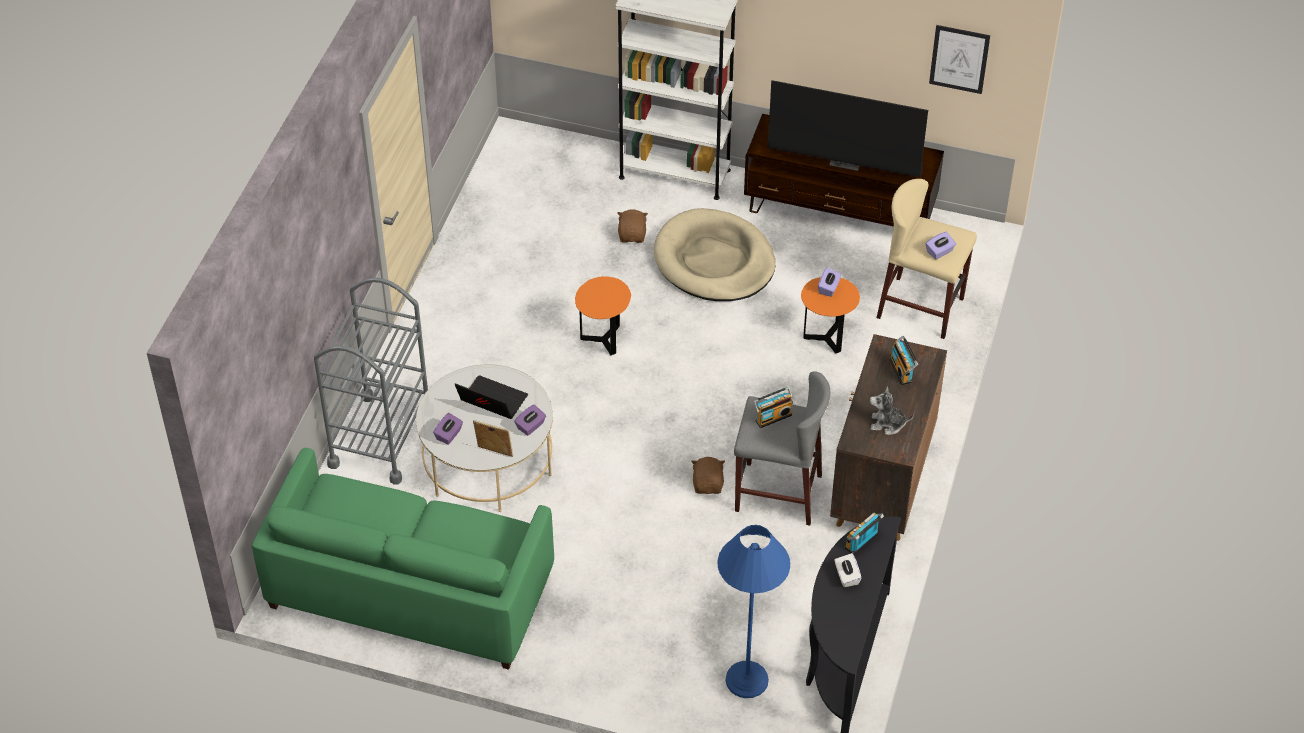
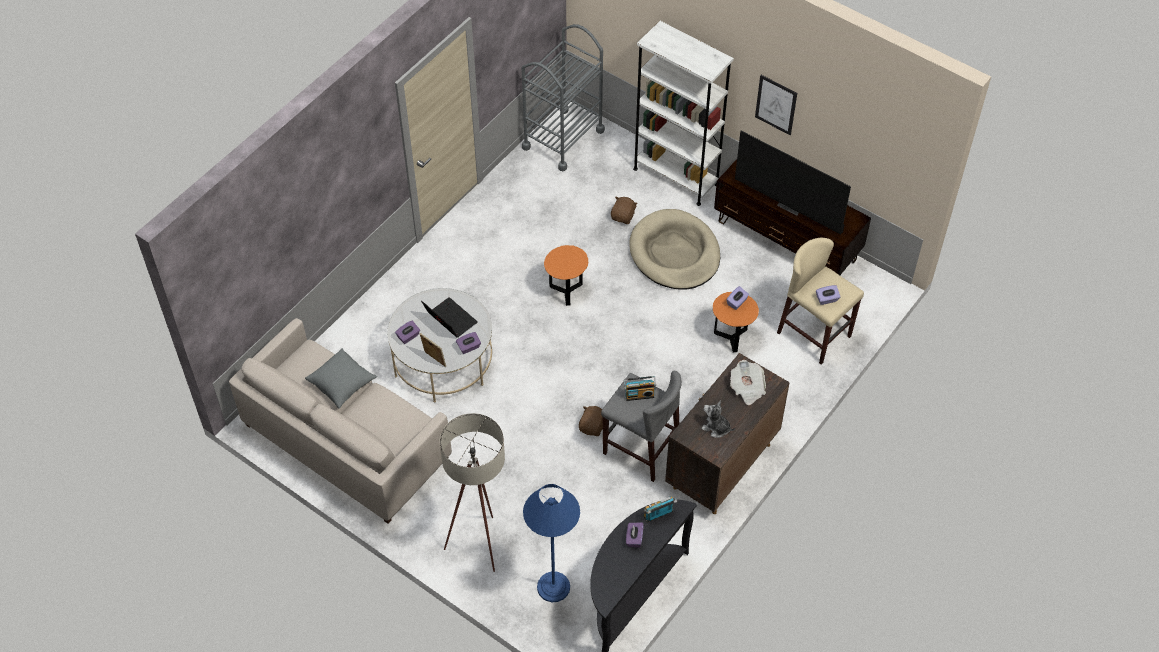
camera: 20 degrees right, 5 degrees up
green sofa [252,448,554,670] -> beige sofa [229,318,452,524]
grey cart [314,277,428,484] -> grey cart moved to [521,24,605,171]
white tissue box [835,553,861,587] -> purple tissue box [626,522,644,548]
radio [889,335,918,385] -> newspaper [730,360,766,405]
picture [929,25,990,94] -> picture moved to [755,75,797,135]
none -> grey pillow [305,348,377,409]
none -> beige floor lamp [440,413,505,572]

